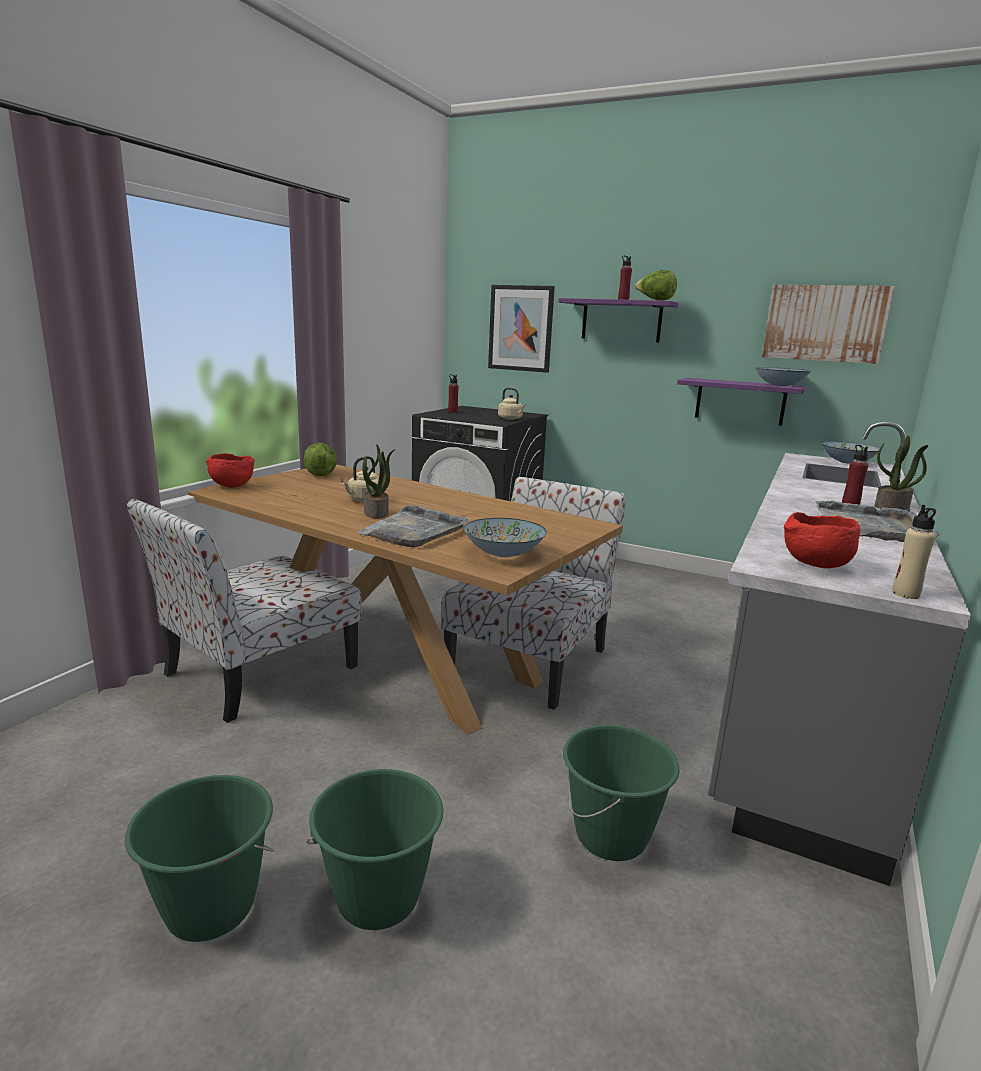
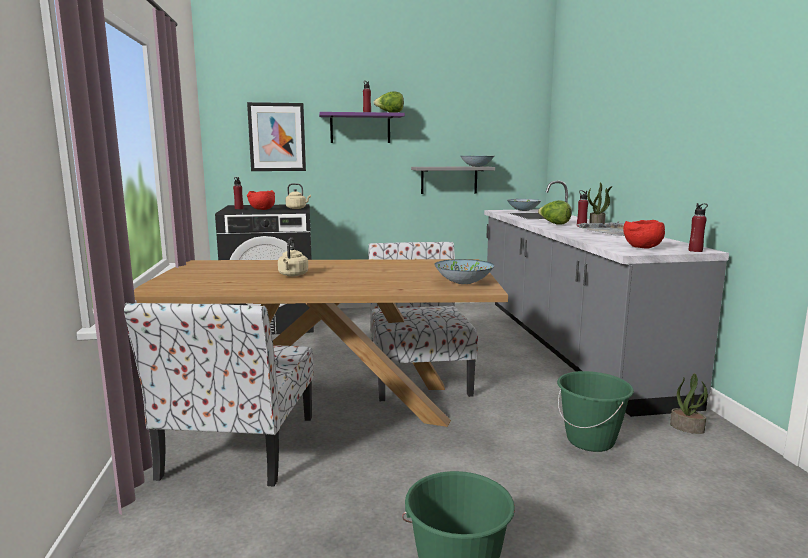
camera: 35 degrees left, 5 degrees down
red bowl [206,453,255,488] -> red bowl moved to [247,190,275,210]
lettuce [304,443,337,476] -> lettuce moved to [538,200,572,225]
green bucket [306,769,443,930] -> none
grey tray [357,505,468,548] -> none
potted plant [362,444,395,518] -> potted plant moved to [670,373,708,434]
purple shelf [677,378,805,426] -> grey shelf [411,166,495,194]
picture [762,284,895,364] -> none
beige bottle [892,505,936,599] -> red bottle [689,203,708,252]

